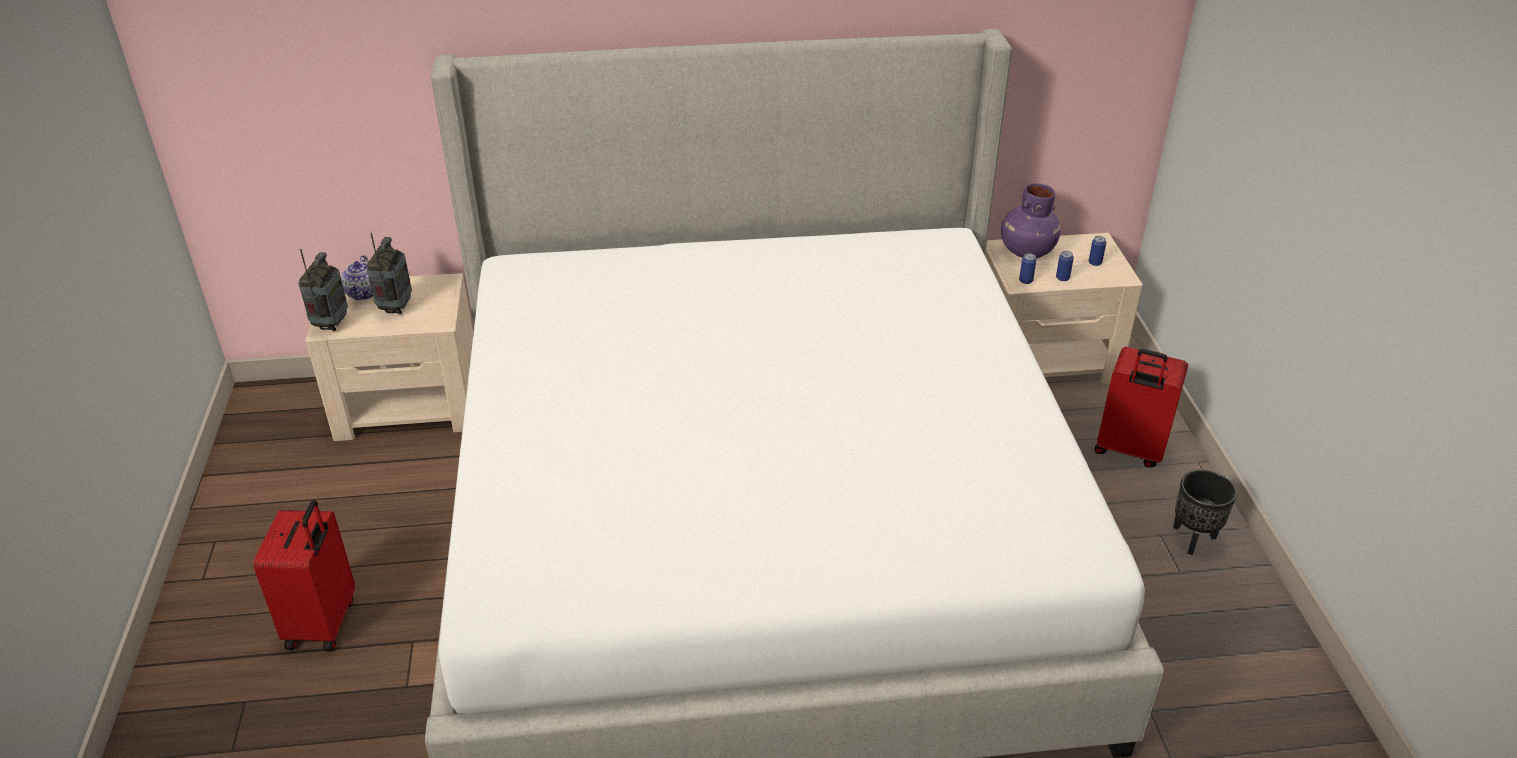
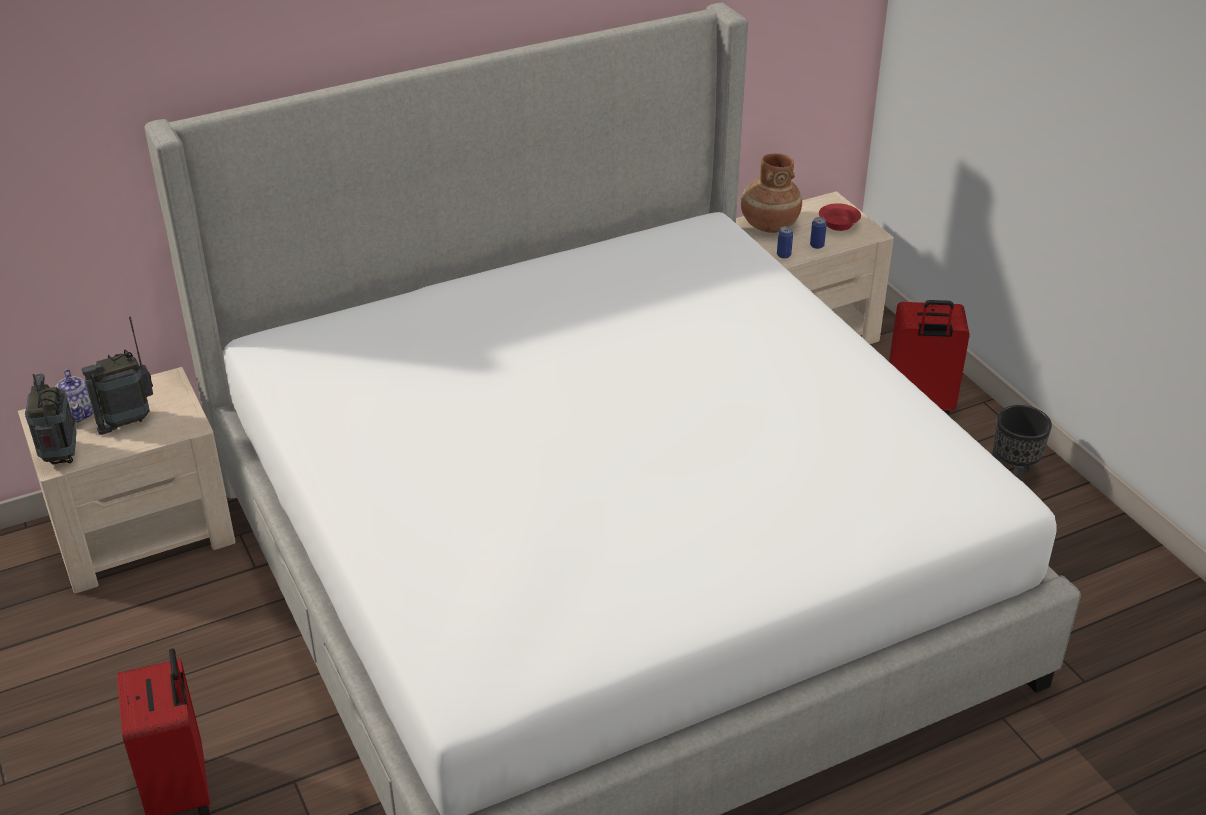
camera: 20 degrees left, 0 degrees up
radio [366,233,412,314] -> radio turned 105 degrees counterclockwise [81,317,153,435]
purple vase [1001,184,1061,258] -> brown vase [741,153,802,233]
can [1089,236,1106,266] -> red bowl [819,203,861,231]

